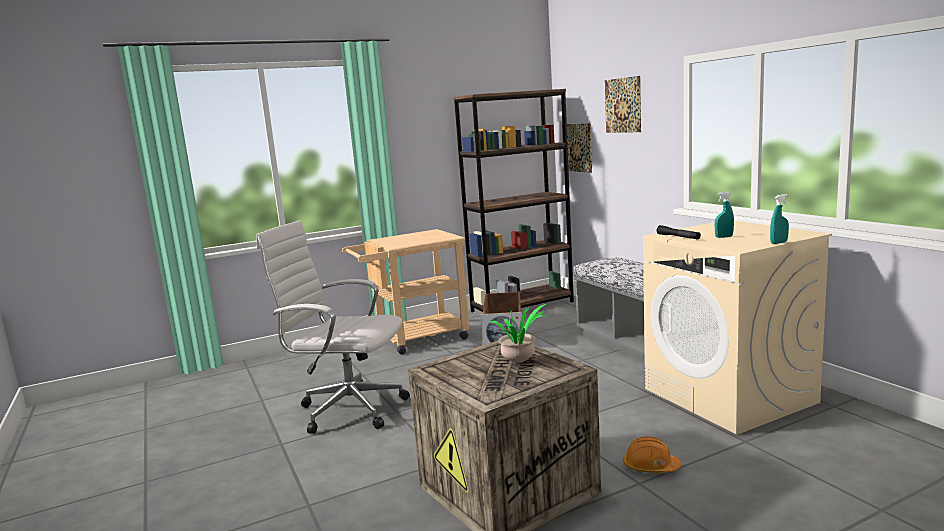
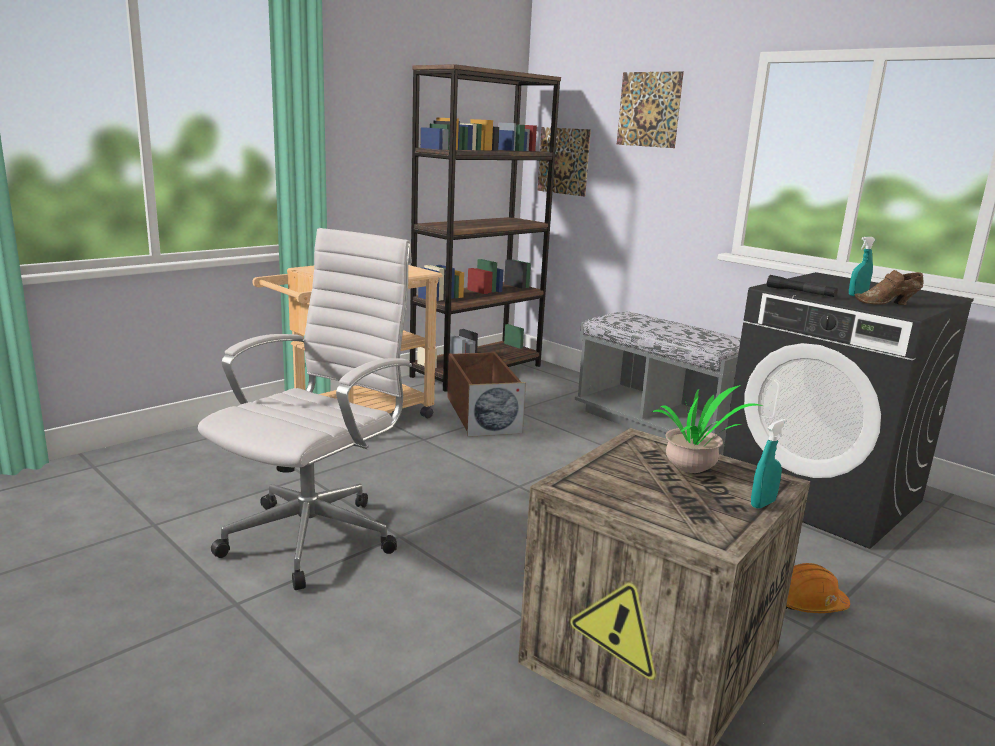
camera: 20 degrees left, 5 degrees up
white office chair [256,220,410,434] -> white office chair turned 120 degrees clockwise [198,228,412,590]
beige washing machine [643,221,832,435] -> black washing machine [723,272,974,549]
turquoise spray bottle [770,194,789,244] -> turquoise spray bottle moved to [751,419,787,508]
none -> brown shoe [854,270,924,305]

